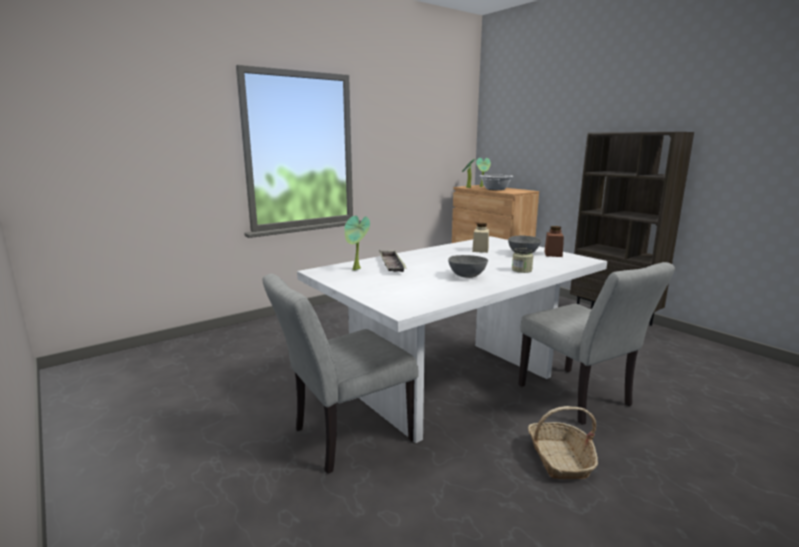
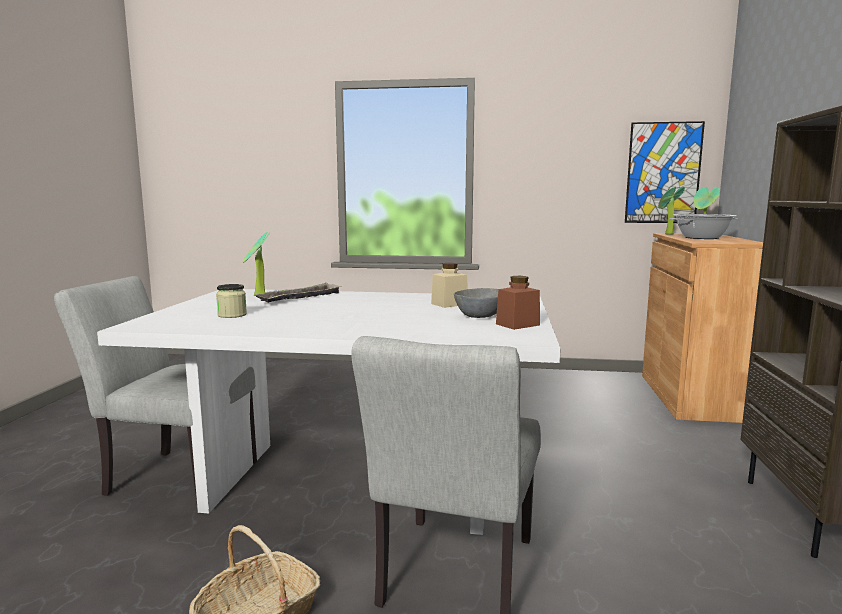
camera: 45 degrees right, 5 degrees down
grey bowl [448,255,488,278] -> none
jar [512,248,533,273] -> jar moved to [216,284,247,318]
none -> picture [625,121,705,223]

